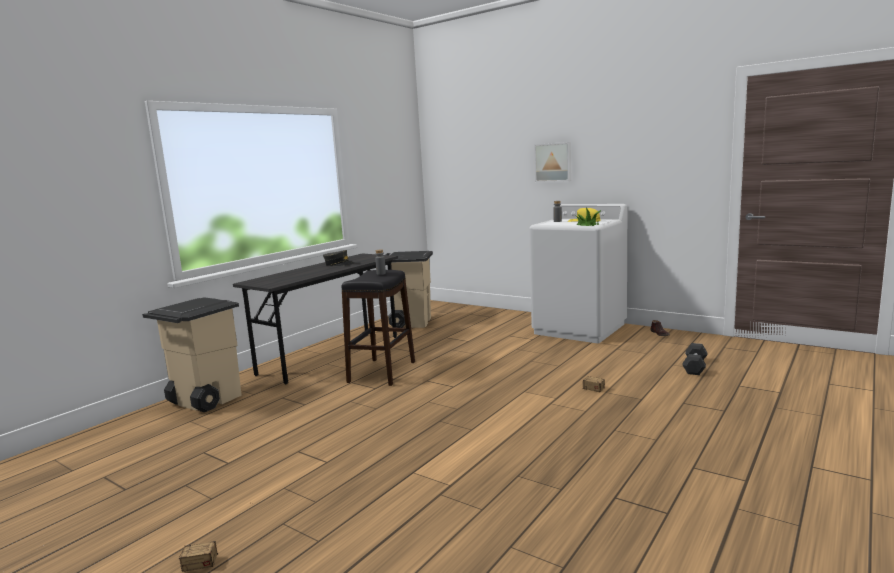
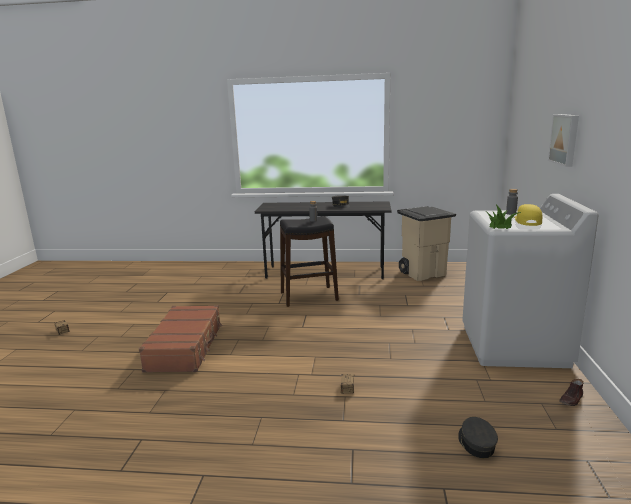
camera: 60 degrees right, 5 degrees up
beige trash can [142,297,242,412] -> none
grey dumbbell [682,343,708,375] -> grey cap [458,417,498,458]
none -> brown suitcase [139,305,222,373]

